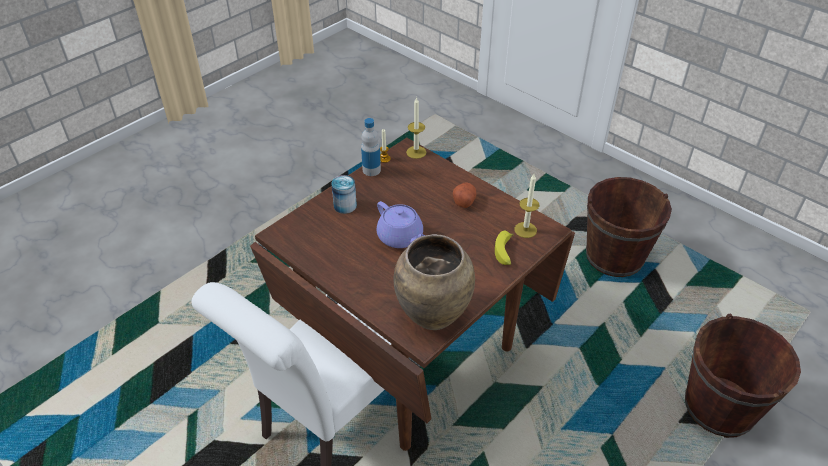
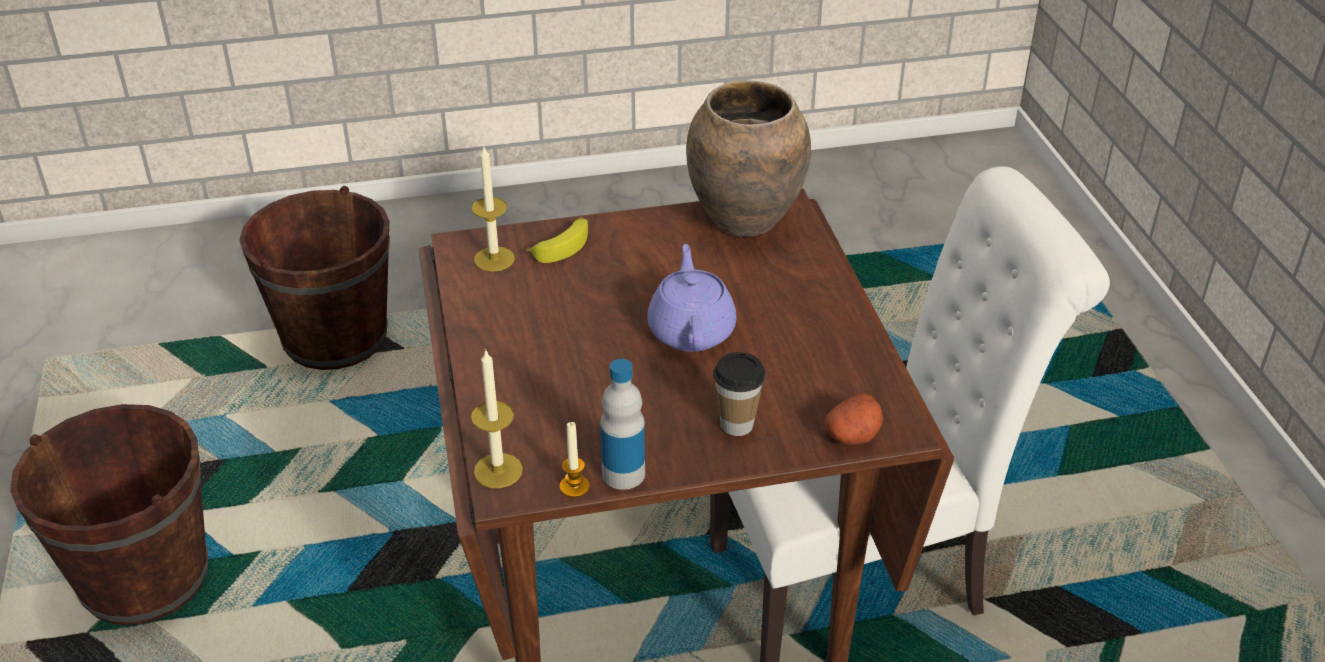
camera: 145 degrees left, 5 degrees down
can [331,175,357,214] -> cup [713,352,766,436]
potato [453,182,476,208] -> potato moved to [825,393,883,445]

